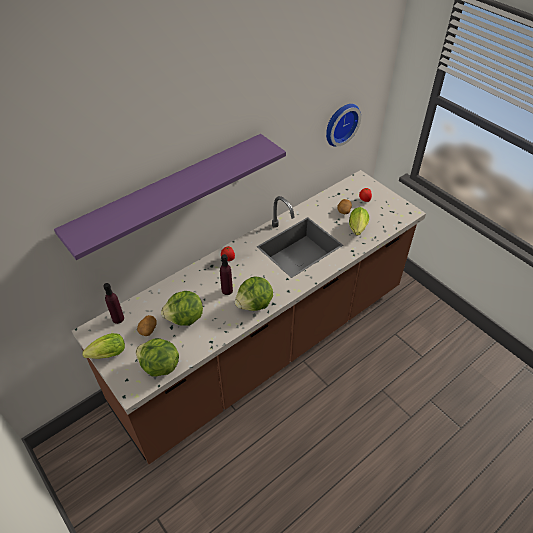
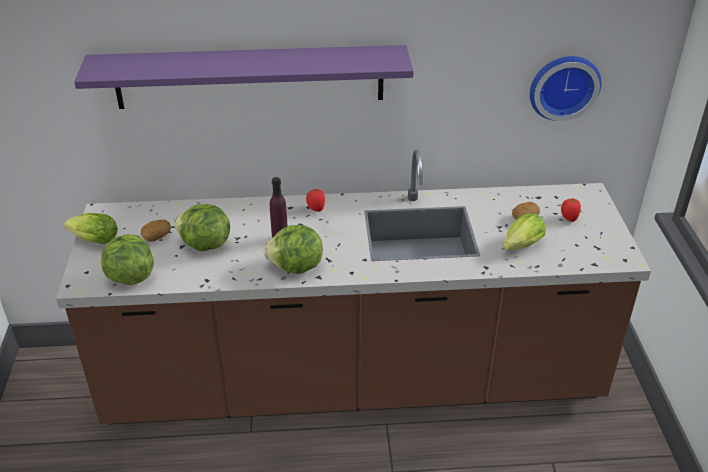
camera: 35 degrees right, 10 degrees down
purple bottle [103,283,124,324] -> none

